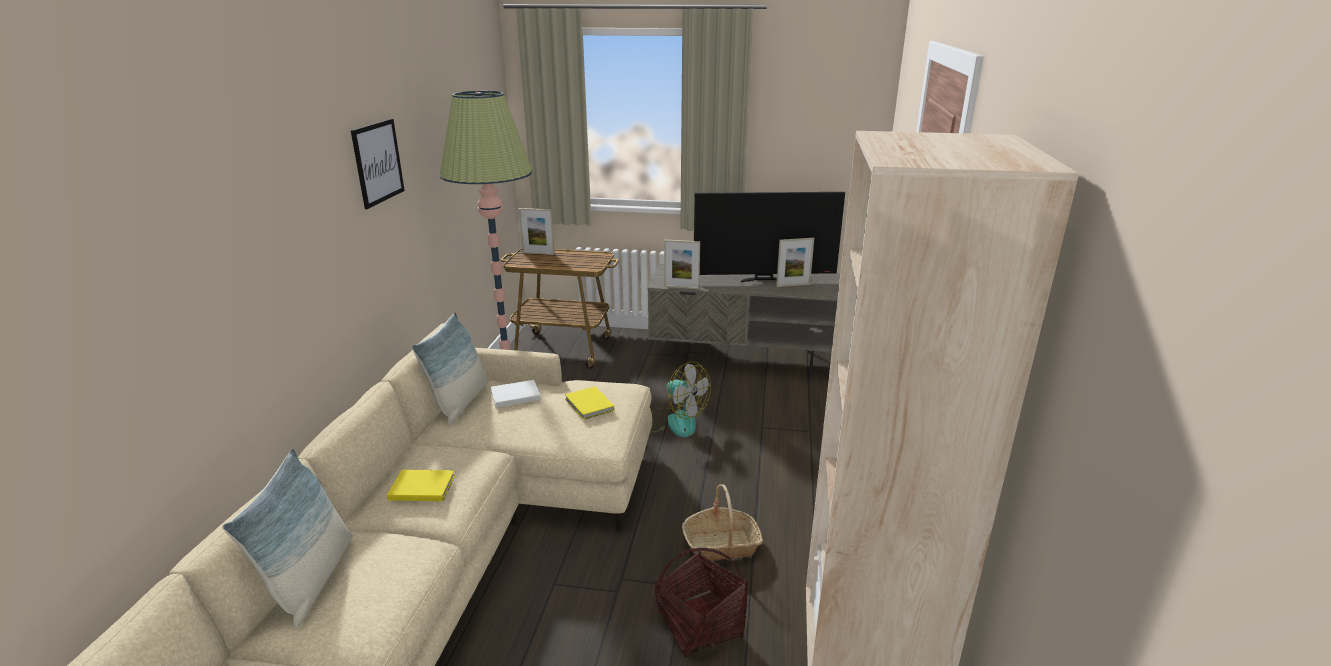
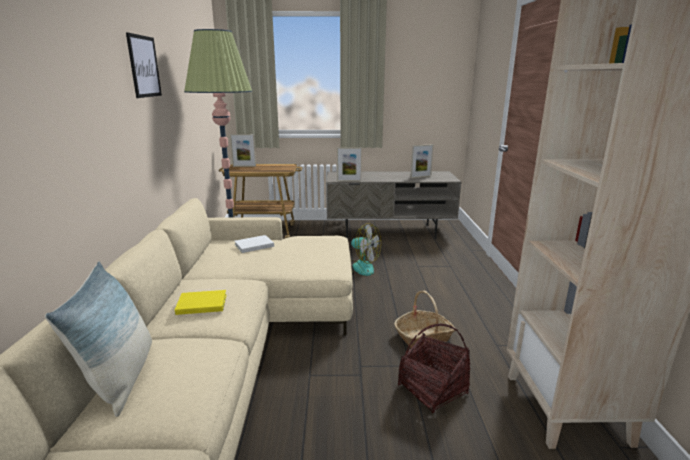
camera: 10 degrees left, 5 degrees down
pillow [411,312,489,426] -> none
yellow book [565,387,615,420] -> none
television [694,192,845,282] -> none

